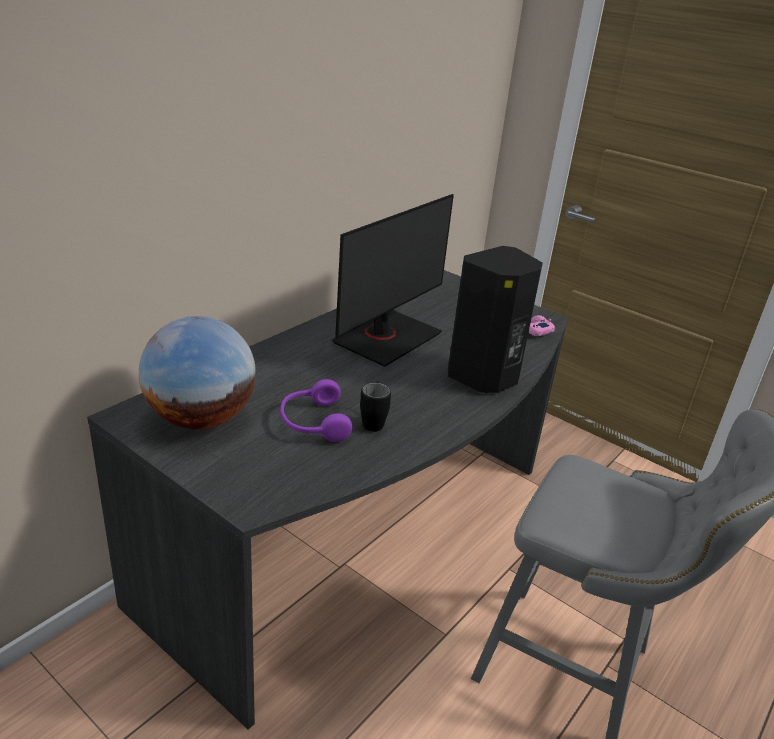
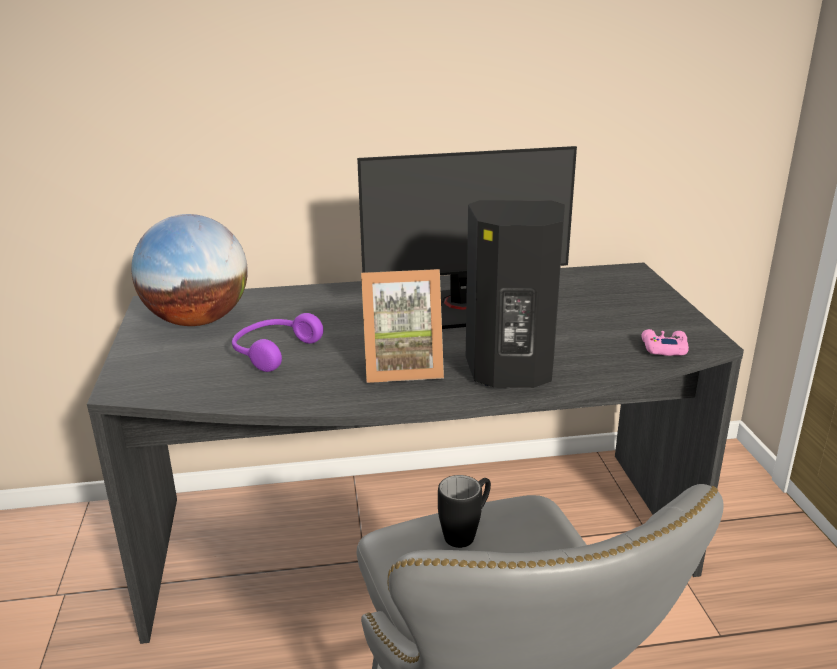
camera: 45 degrees right, 5 degrees down
black mug [360,381,391,432] -> black mug moved to [438,475,491,548]
none -> picture frame [361,269,444,383]

